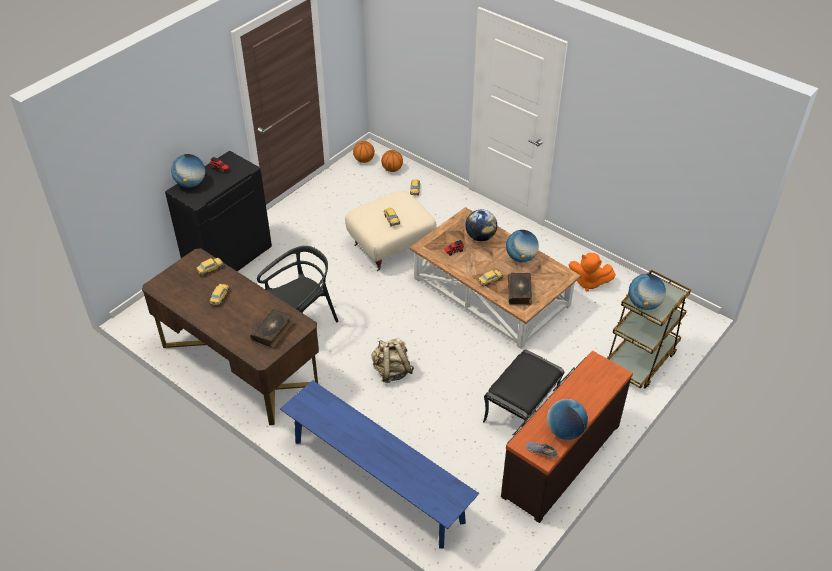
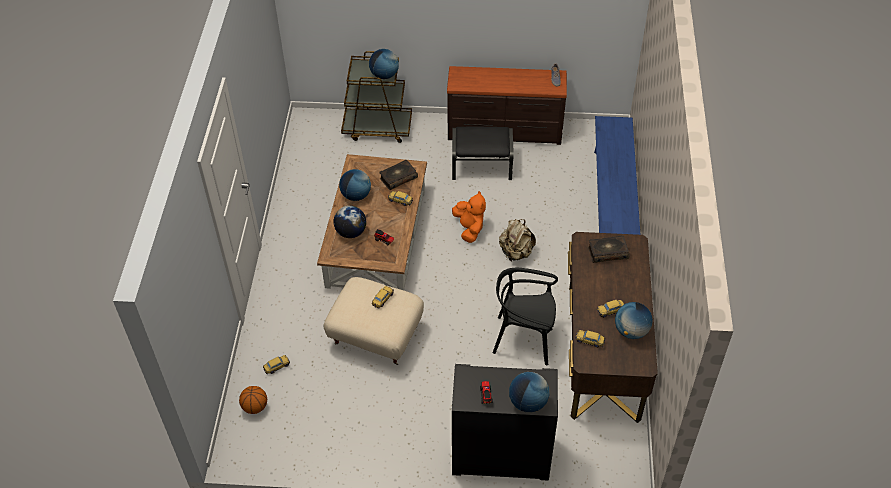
camera: 125 degrees left, 5 degrees up
basketball [353,141,375,163] -> none
globe [547,399,588,440] -> globe moved to [615,302,653,339]
orange plush toy [569,253,616,292] -> orange plush toy moved to [452,191,486,243]

